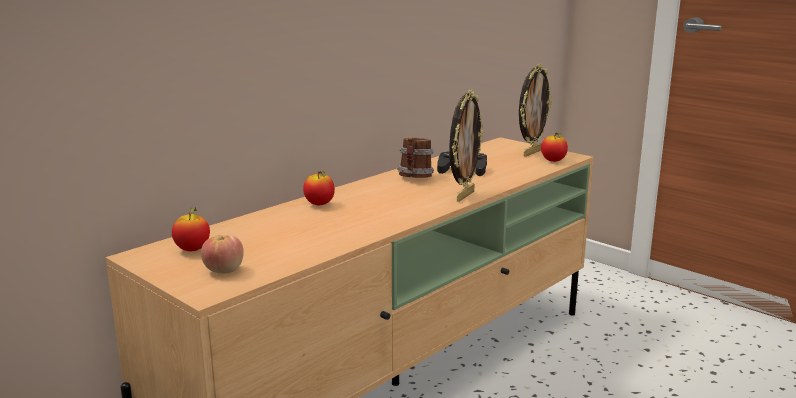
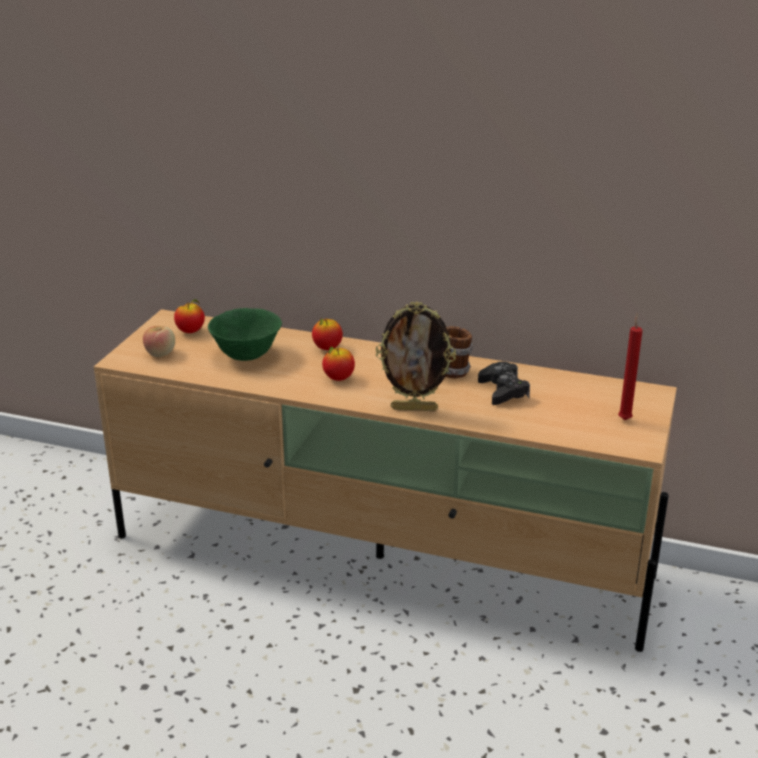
camera: 65 degrees right, 10 degrees up
picture frame [519,64,552,157] -> red candle [618,313,643,420]
apple [541,133,568,162] -> apple moved to [322,347,355,381]
none -> green bowl [208,308,282,361]

